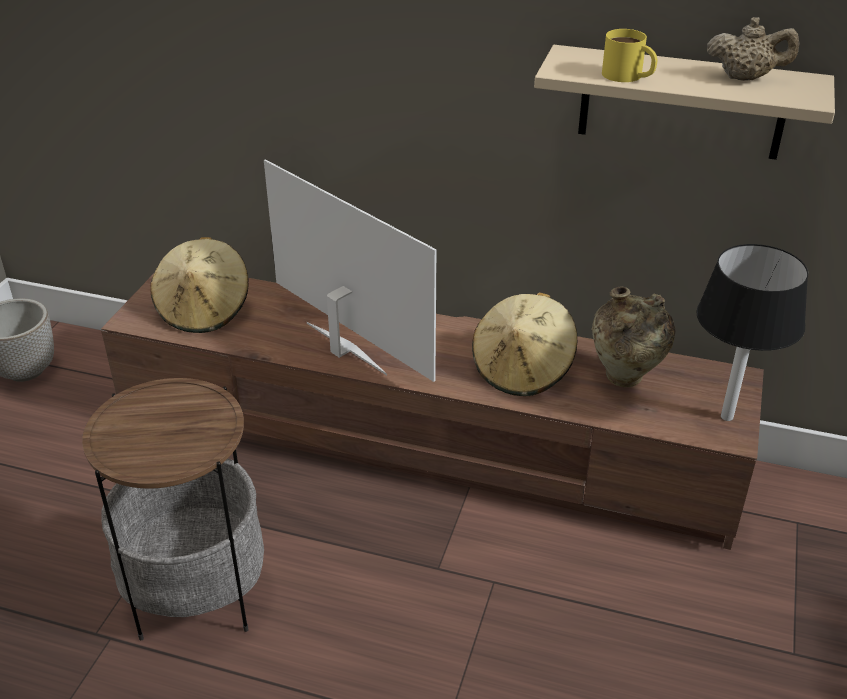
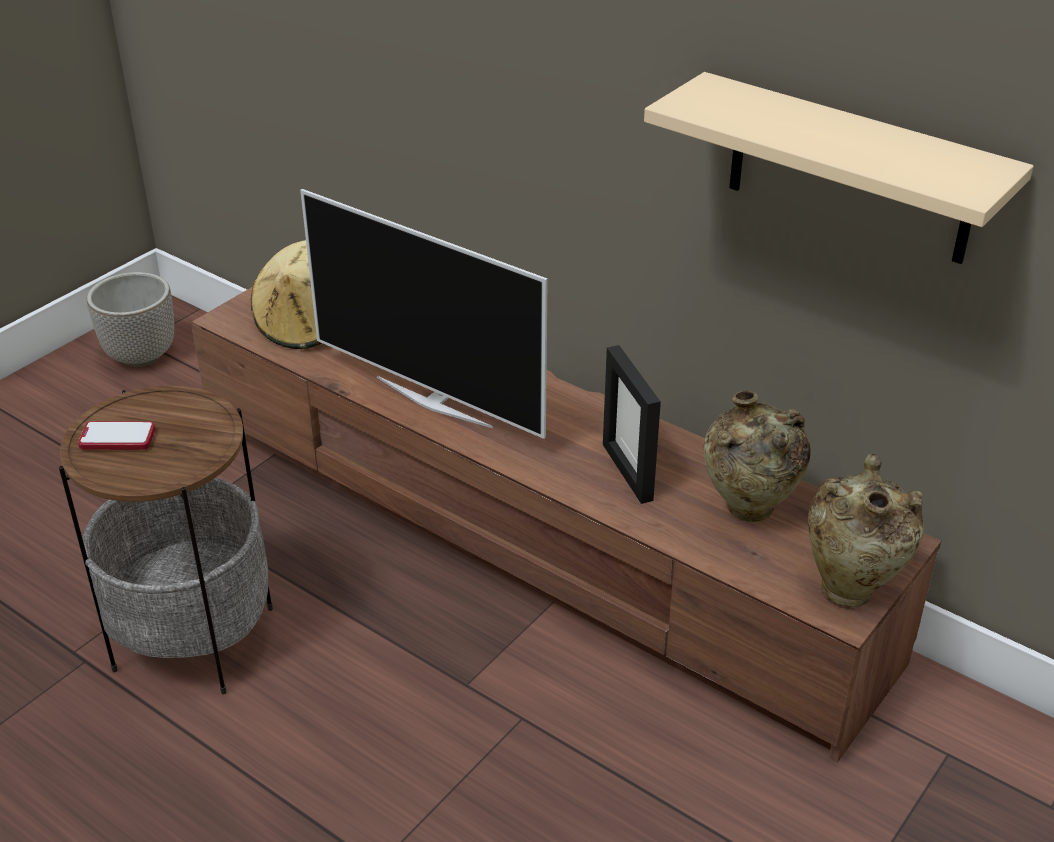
camera: 20 degrees right, 0 degrees up
television [264,159,437,382] -> television turned 150 degrees clockwise [300,189,548,439]
beige hat [472,292,577,396] -> picture frame [603,345,661,504]
yellow mug [602,29,657,82] -> none
black table lamp [696,244,809,421] -> beige vase [808,454,924,607]
beige teapot [707,17,799,81] -> none
none -> phone [78,421,155,450]

